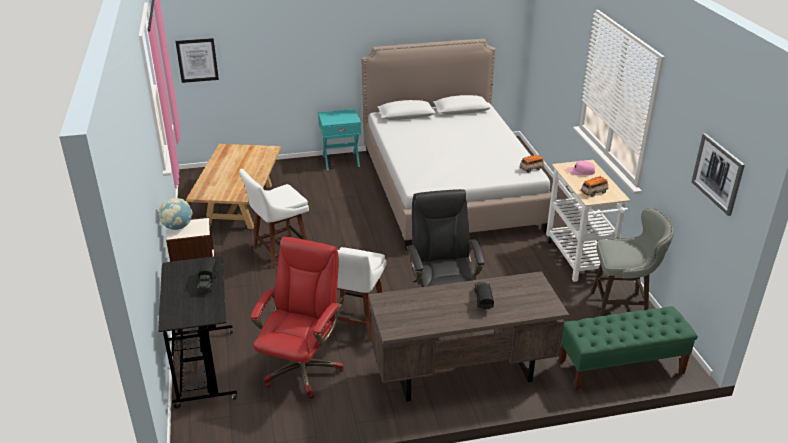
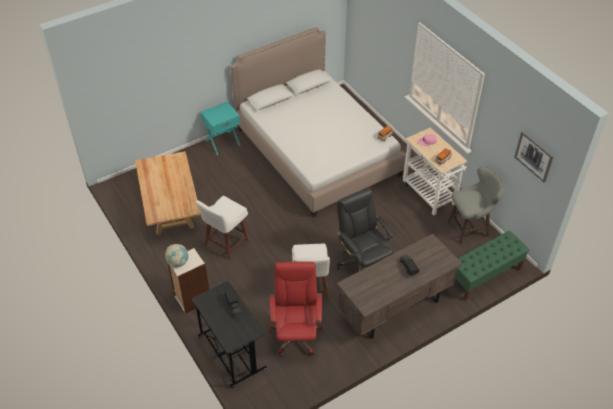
camera: 20 degrees left, 15 degrees up
picture [175,38,219,83] -> none

